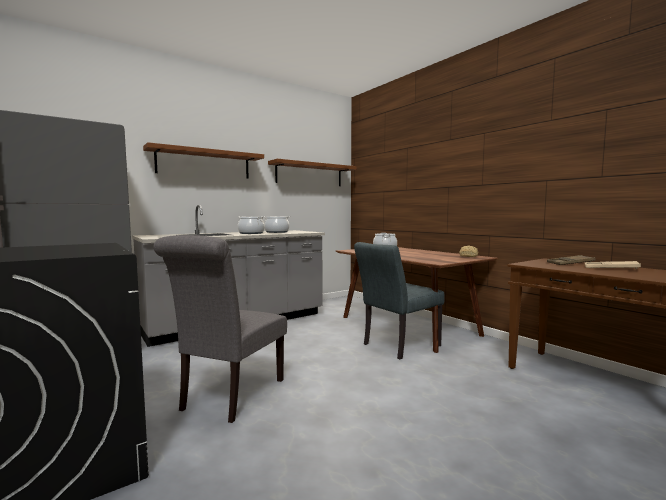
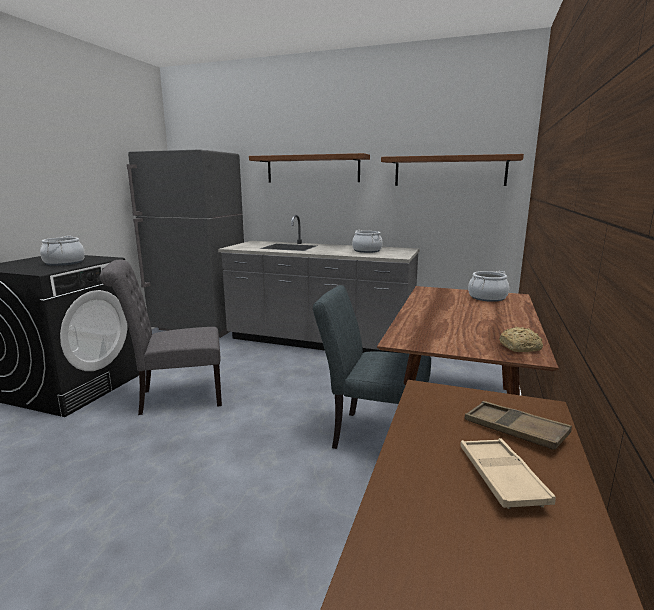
camera: 55 degrees right, 10 degrees up
cooking pot [238,216,265,234] -> cooking pot moved to [40,236,85,266]

